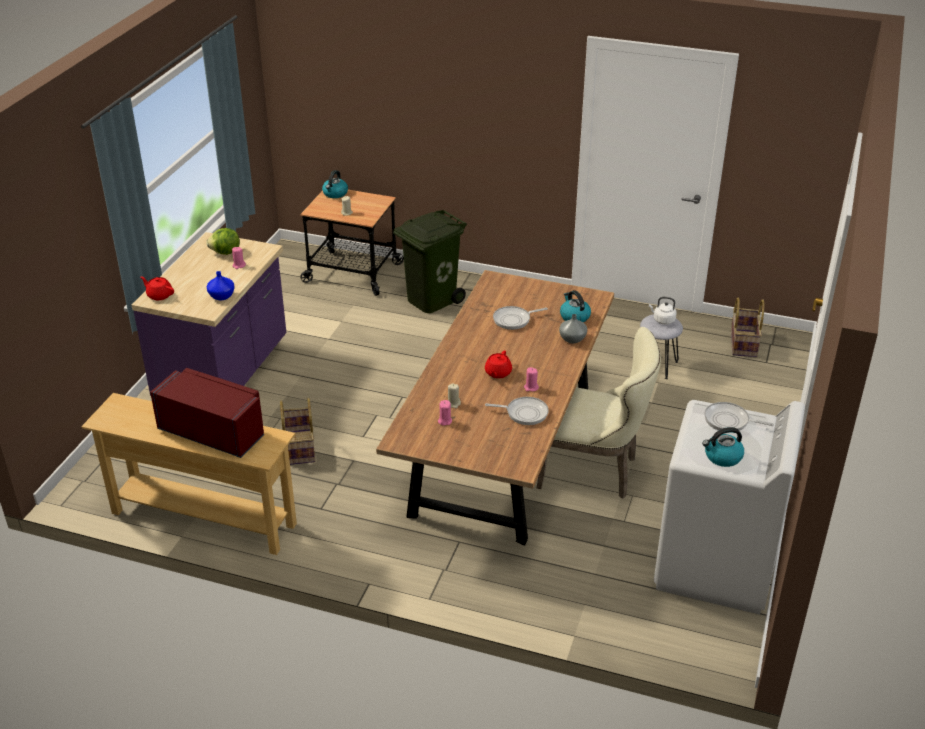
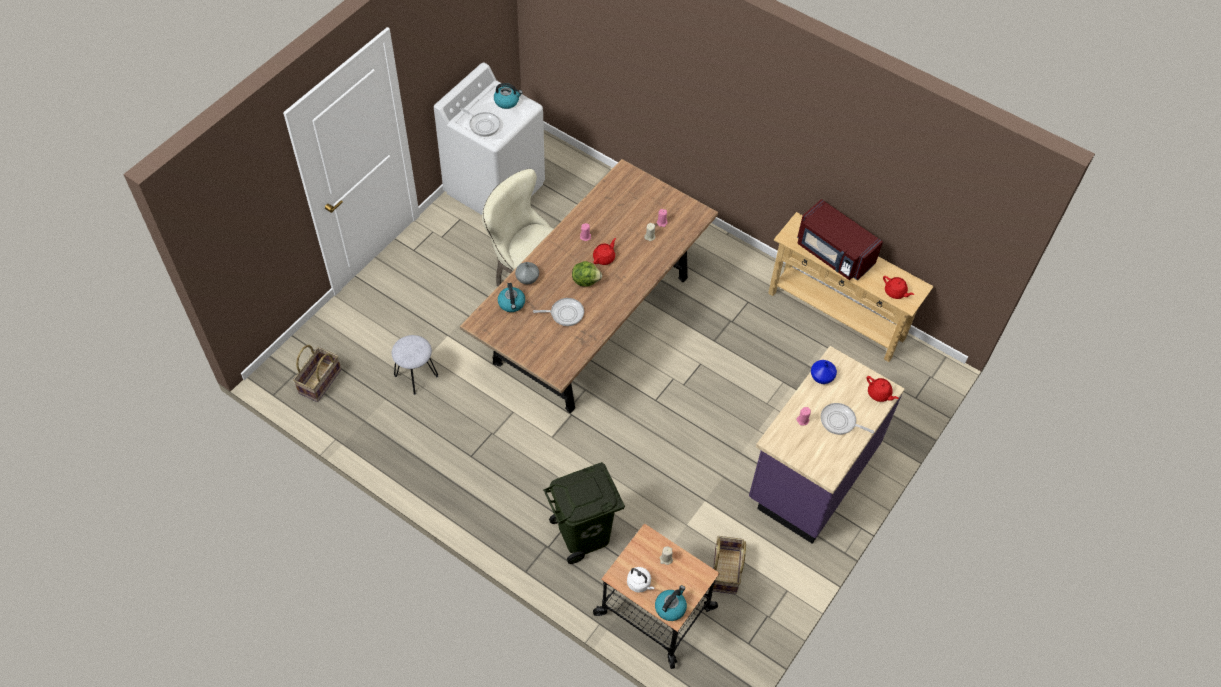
camera: 165 degrees left, 20 degrees up
lettuce [206,228,240,255] -> lettuce moved to [572,261,602,287]
basket [280,398,315,465] -> basket moved to [713,536,746,594]
frying pan [485,397,549,425] -> frying pan moved to [821,403,874,435]
white kettle [649,297,677,325] -> white kettle moved to [627,567,655,593]
none -> red teapot [883,276,914,299]

